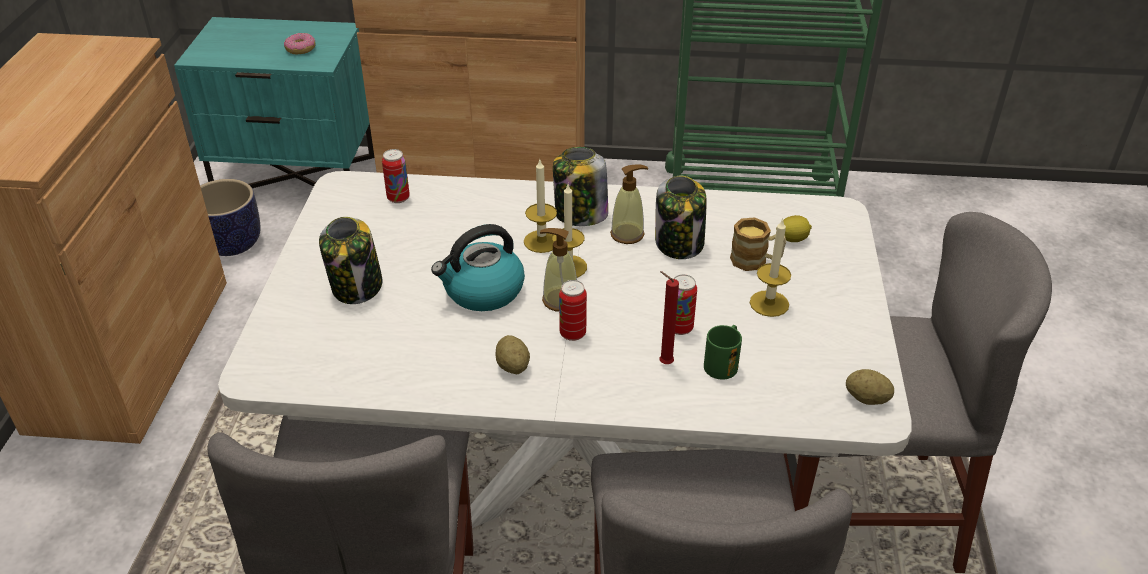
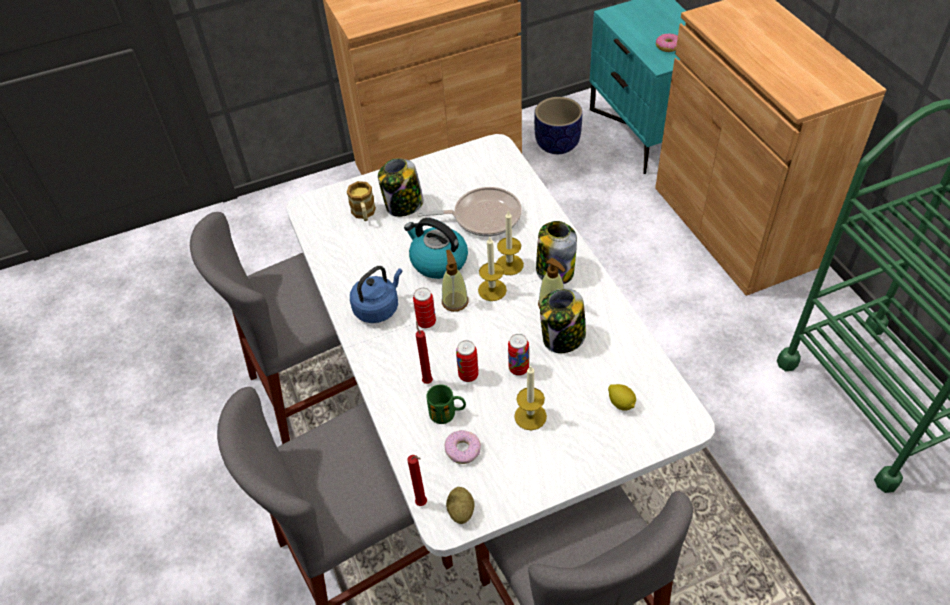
camera: 65 degrees right, 10 degrees up
can [382,149,410,203] -> can moved to [508,334,529,376]
potato [496,335,530,374] -> blue kettle [350,266,403,323]
mug [730,217,786,271] -> mug moved to [347,181,376,221]
none -> red candle [407,455,427,506]
none -> frying pan [417,187,522,237]
none -> donut [445,430,481,464]

